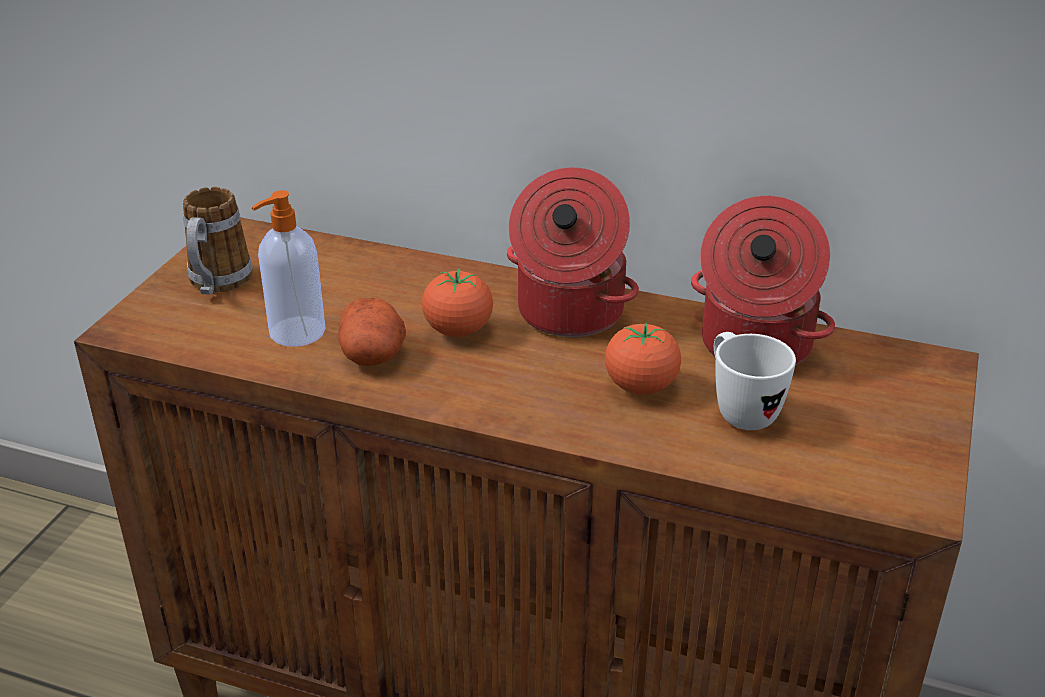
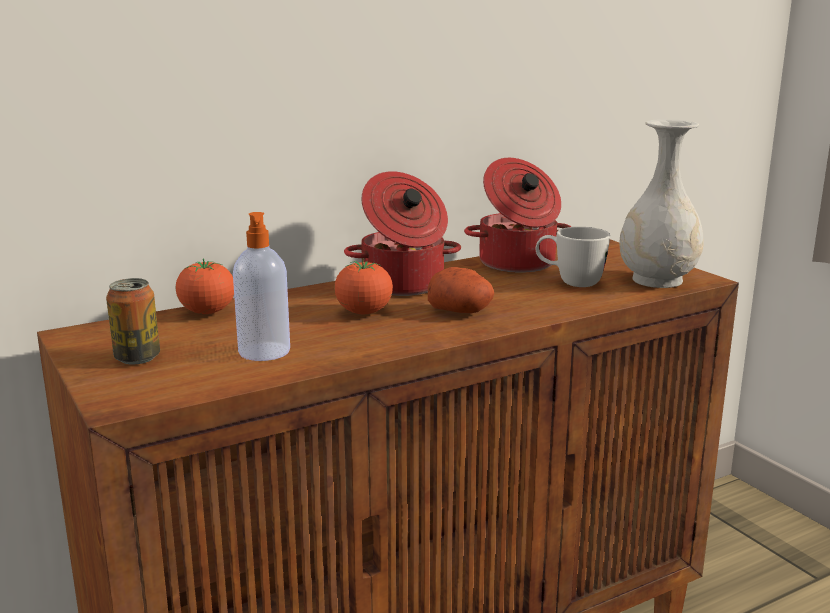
camera: 50 degrees left, 15 degrees down
mug [183,187,253,295] -> can [106,278,160,364]
potato [338,298,406,366] -> potato moved to [428,267,494,313]
tomato [605,323,681,394] -> tomato moved to [176,258,234,314]
none -> white vase [619,119,704,288]

